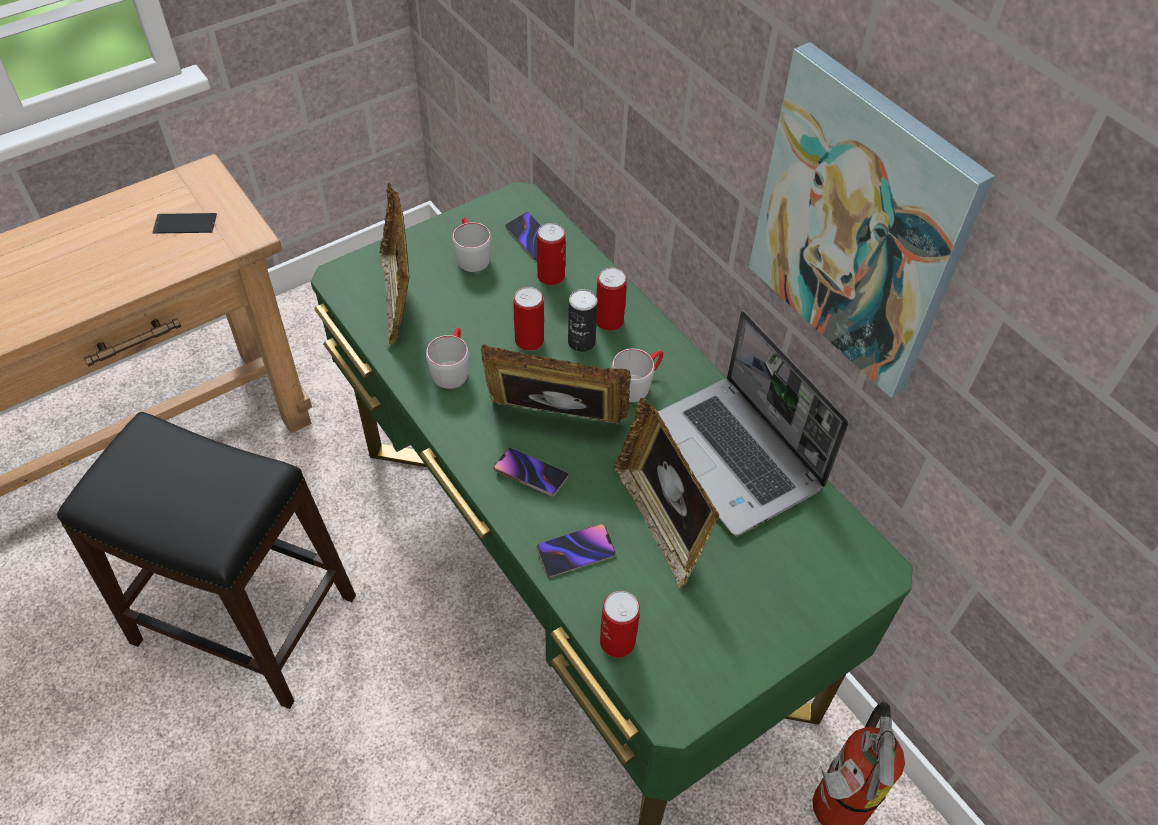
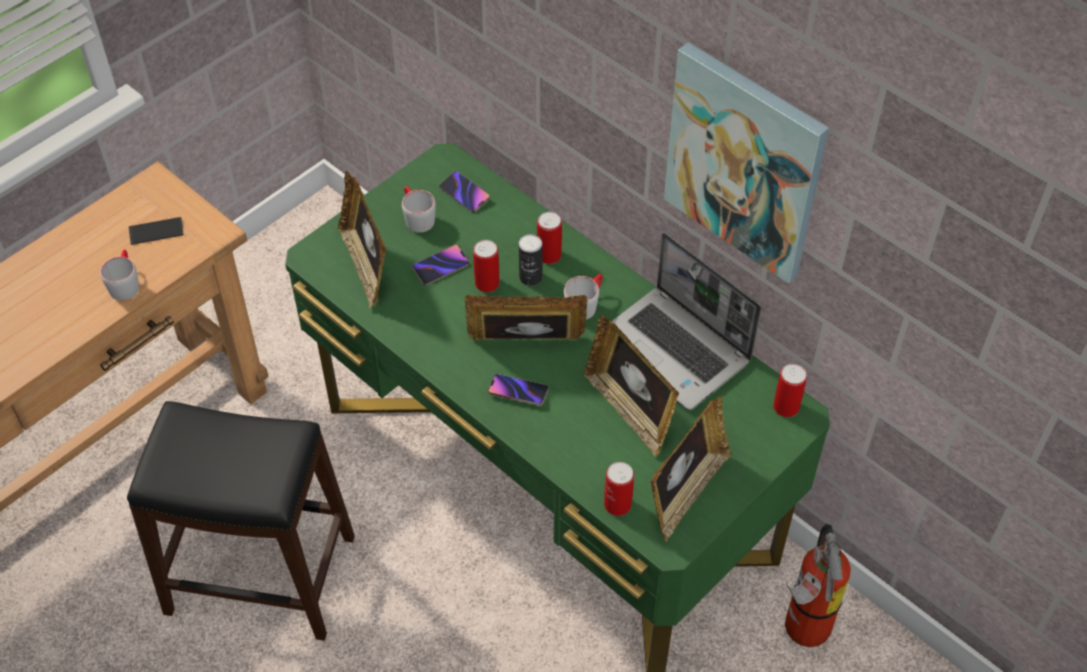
camera: 10 degrees left, 0 degrees up
grey mug [426,328,469,389] -> grey mug moved to [100,250,139,301]
can [537,223,566,285] -> can moved to [773,364,807,417]
phone [537,524,616,577] -> phone moved to [412,245,469,286]
none -> picture frame [651,396,732,542]

